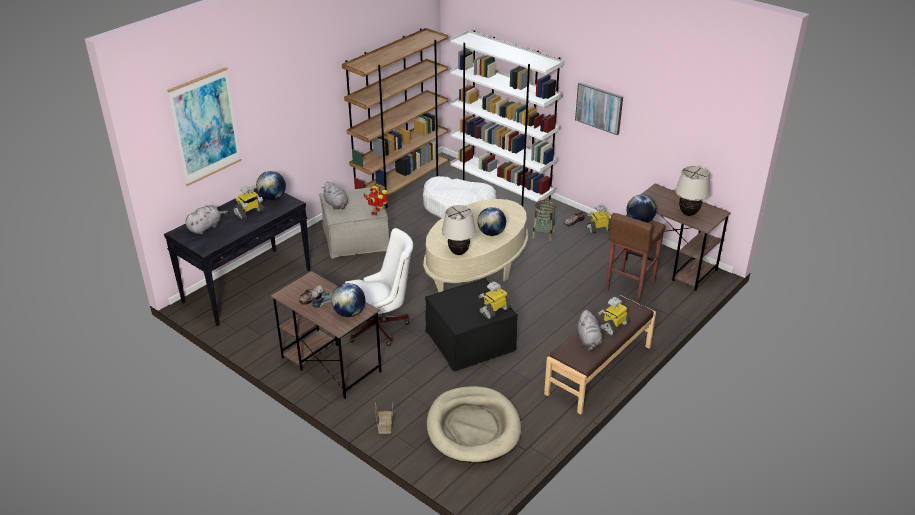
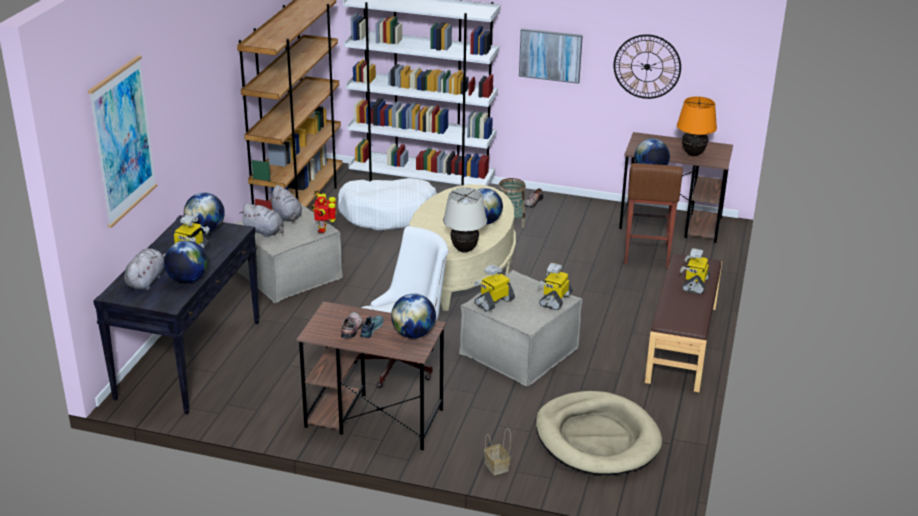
camera: 25 degrees left, 5 degrees down
black ottoman [425,278,518,371] -> beige ottoman [459,270,583,387]
grey plush toy [578,310,603,351] -> grey plush toy moved to [269,185,302,222]
toy robot [586,205,611,234] -> toy robot moved to [474,264,515,311]
beige table lamp [675,166,710,216] -> orange table lamp [677,97,717,156]
none -> globe [164,240,208,283]
none -> wall clock [614,34,681,99]

